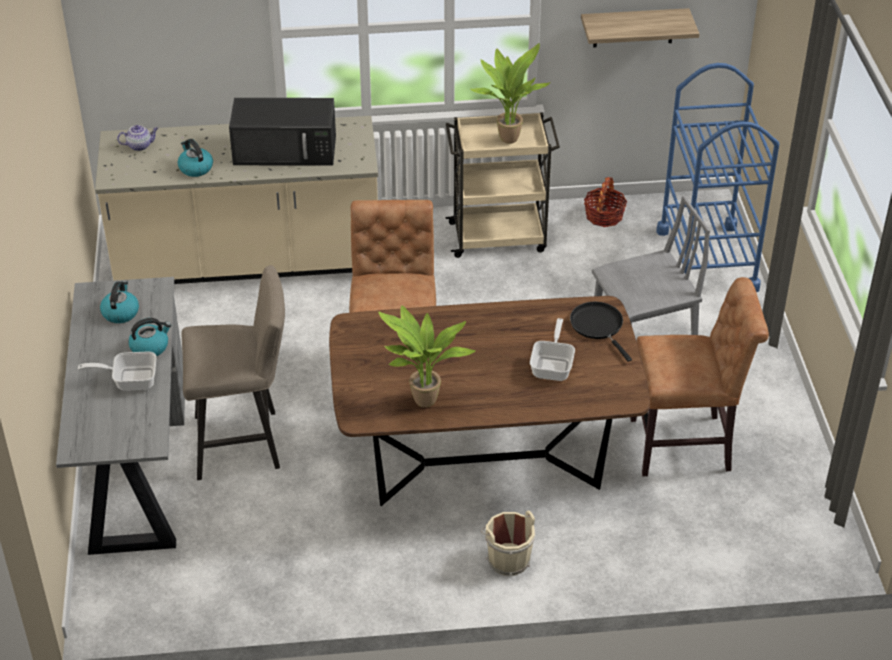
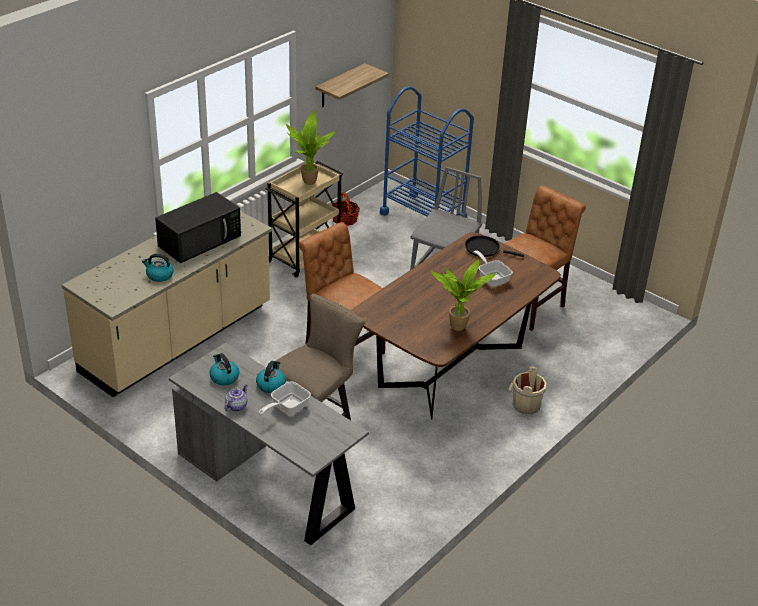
camera: 45 degrees left, 5 degrees down
teapot [117,125,158,151] -> teapot moved to [225,384,248,411]

